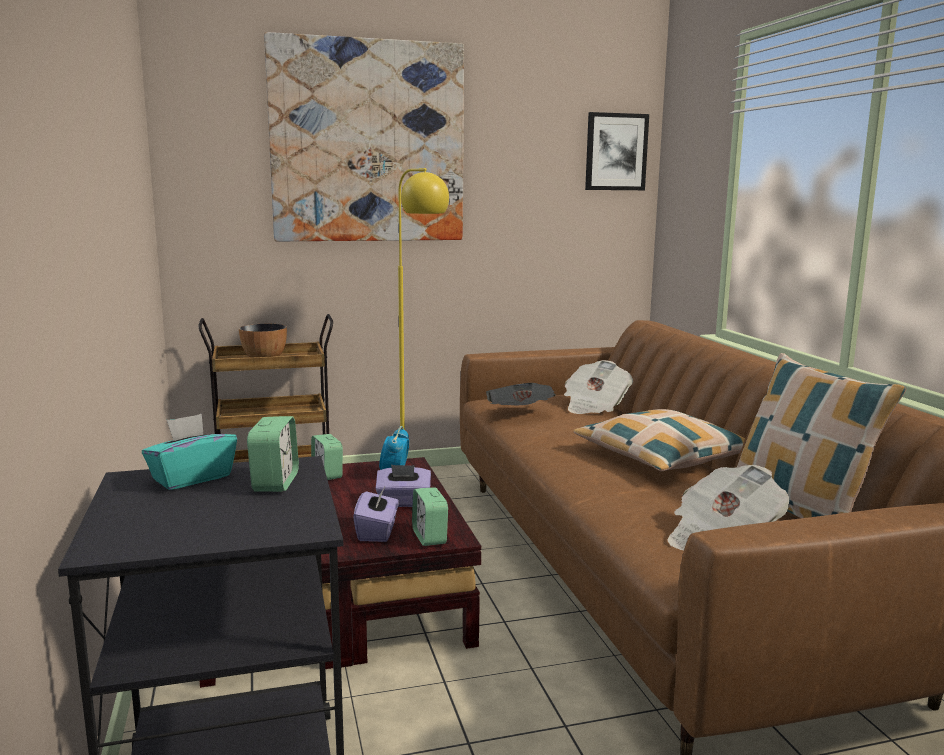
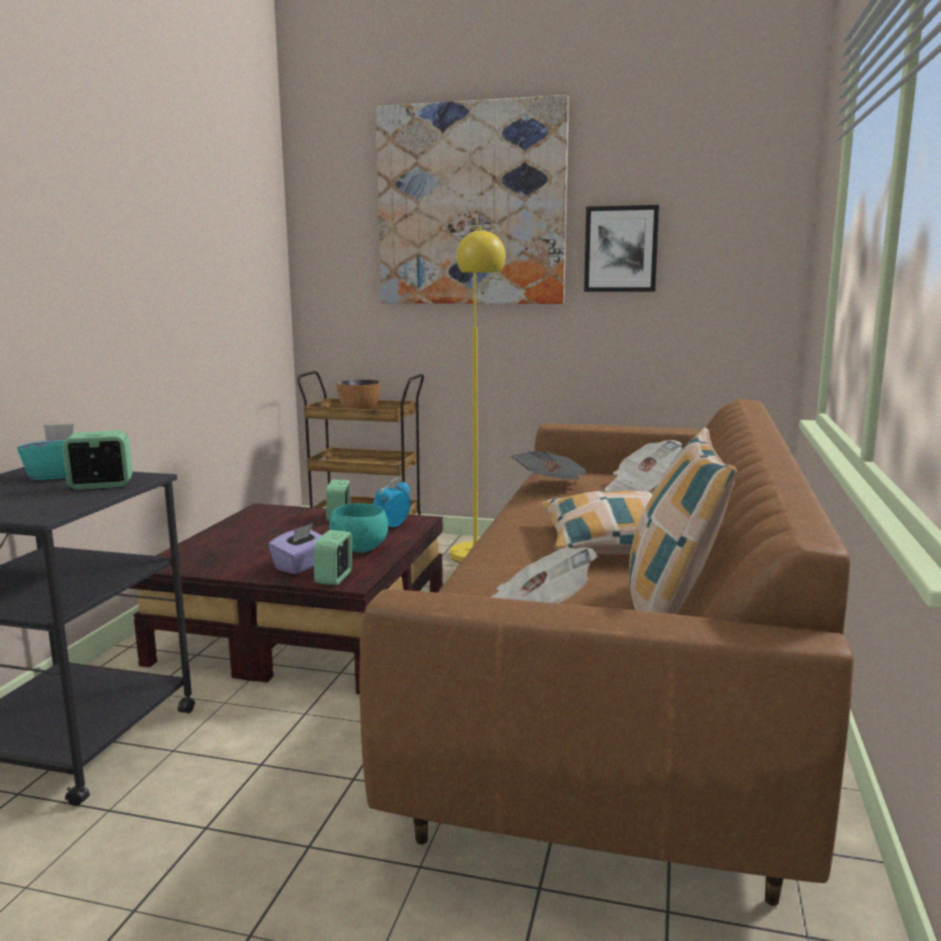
camera: 30 degrees right, 0 degrees up
alarm clock [247,416,299,492] -> alarm clock turned 135 degrees counterclockwise [62,430,132,490]
purple tissue box [376,465,431,507] -> turquoise bowl [329,503,388,552]
picture [585,112,649,190] -> picture moved to [584,205,659,292]

